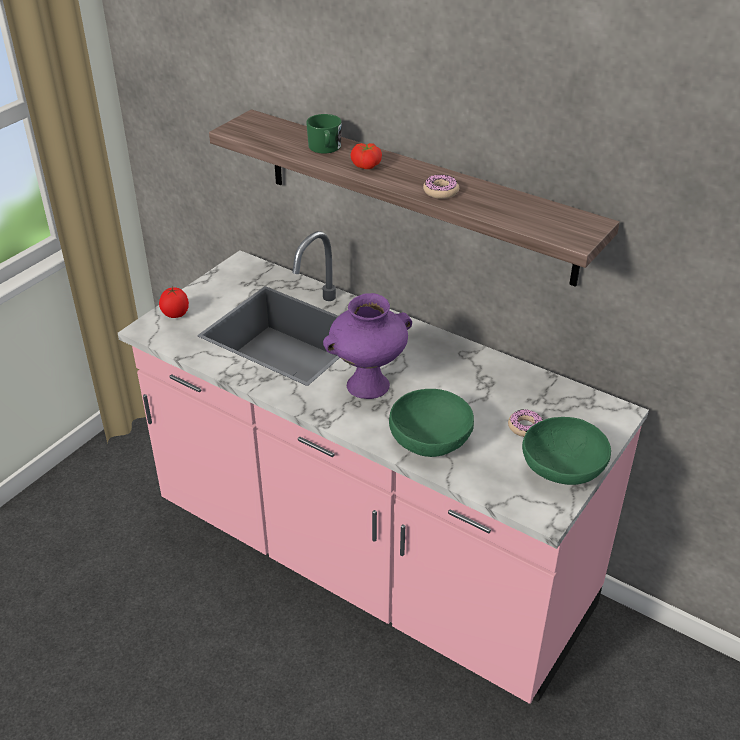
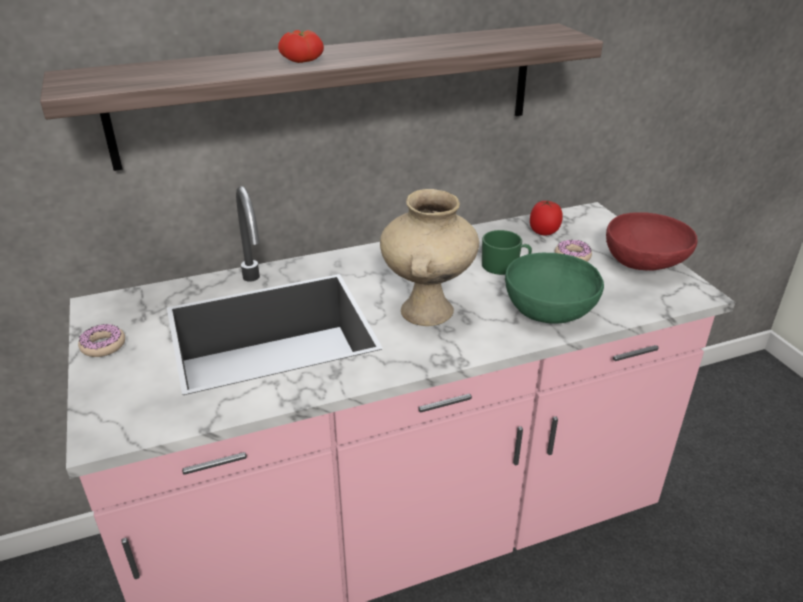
camera: 55 degrees left, 5 degrees down
tomato [159,287,189,318] -> tomato moved to [530,201,563,235]
green mug [306,114,342,153] -> green mug moved to [482,230,532,275]
purple vase [323,293,412,399] -> beige vase [380,189,479,326]
donut [423,175,459,199] -> donut moved to [78,324,125,357]
green bowl [522,417,611,485] -> red bowl [606,212,698,270]

